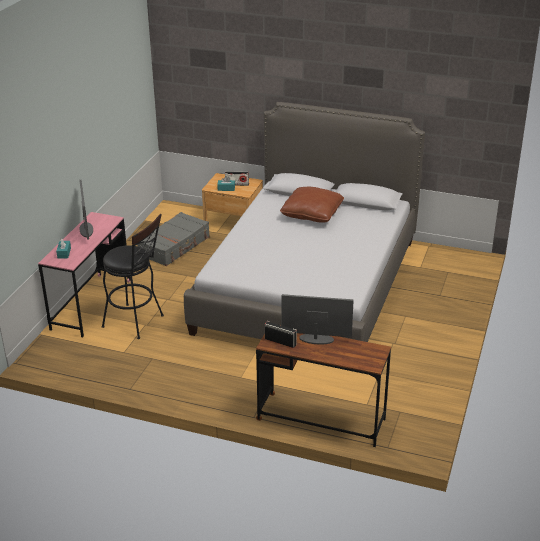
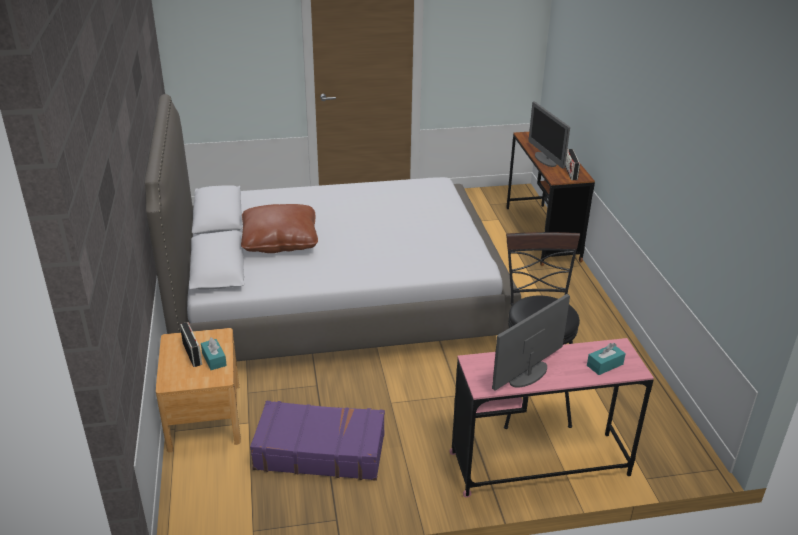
camera: 120 degrees left, 0 degrees up
grey suitcase [137,212,210,266] -> purple suitcase [250,401,385,481]

